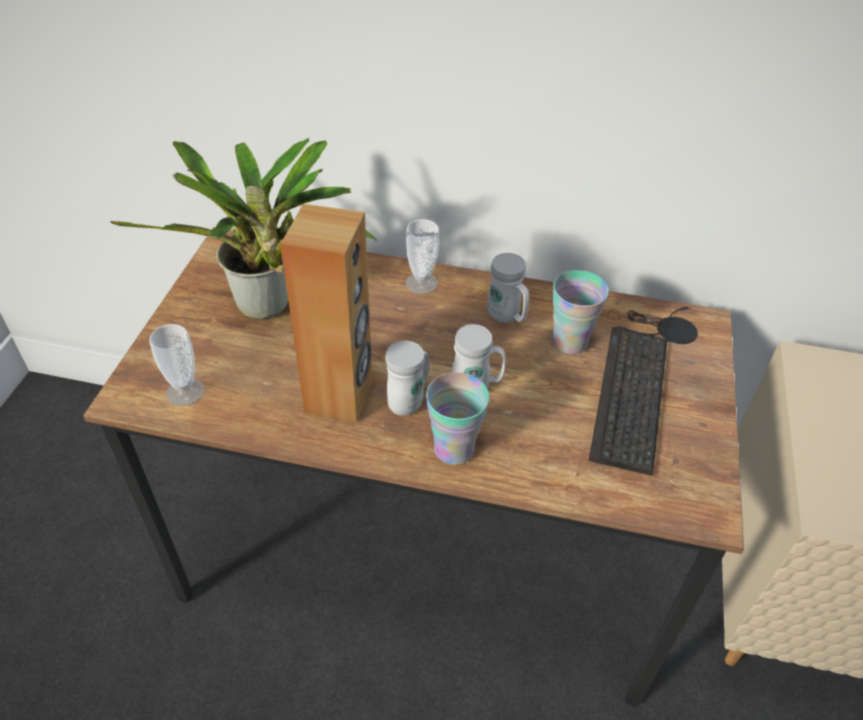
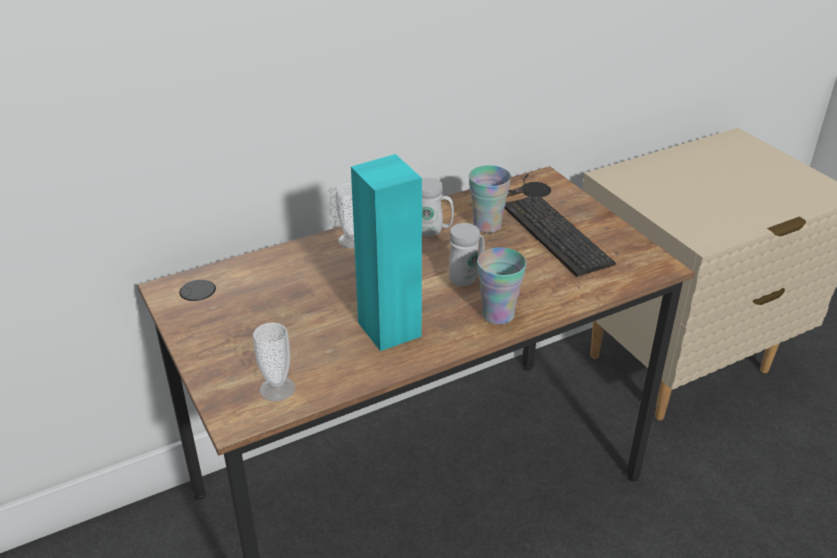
camera: 40 degrees left, 10 degrees down
potted plant [110,138,377,319] -> none
brown speaker [280,204,373,423] -> turquoise speaker [351,154,422,351]
white mug [385,341,429,416] -> none

